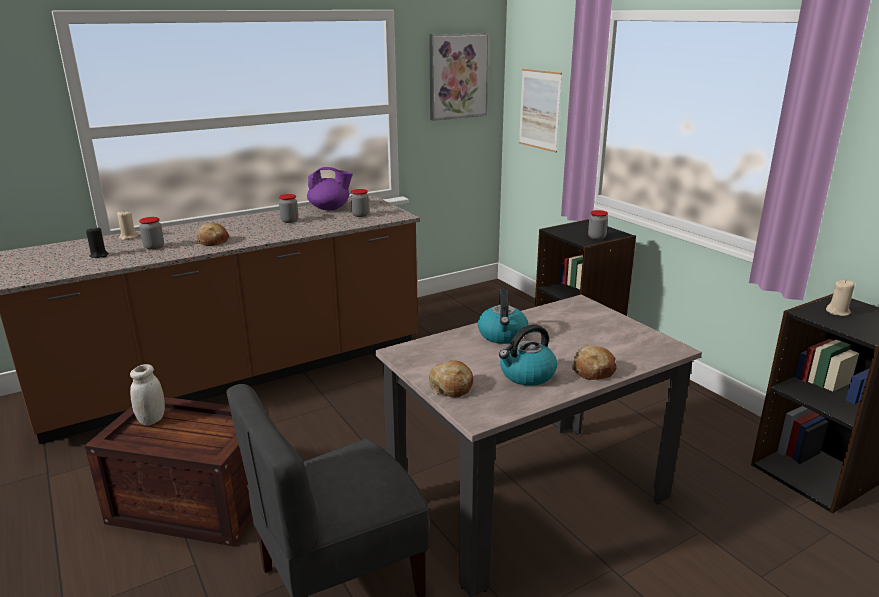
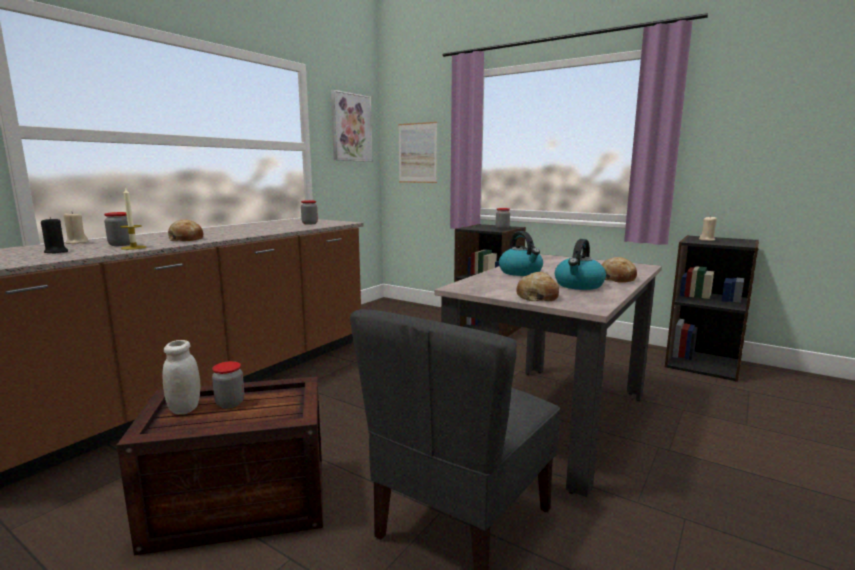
camera: 25 degrees left, 10 degrees down
jar [279,194,298,223] -> jar moved to [212,361,245,408]
purple teapot [307,167,353,210] -> none
none -> candle [120,188,146,250]

